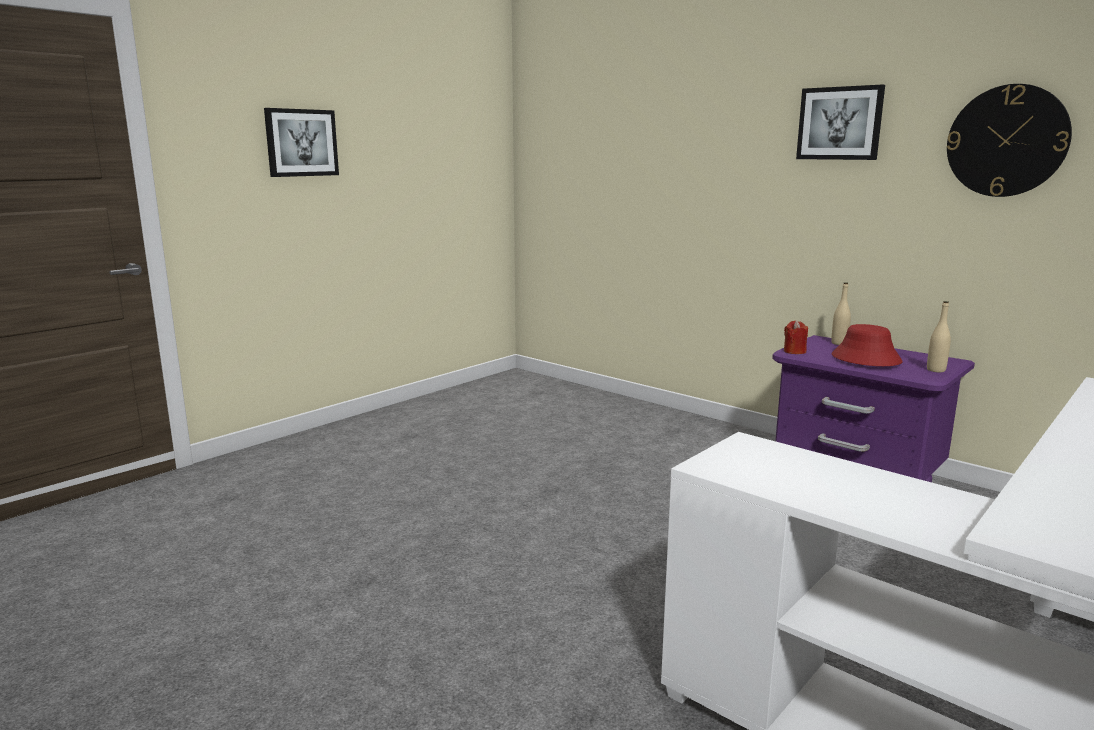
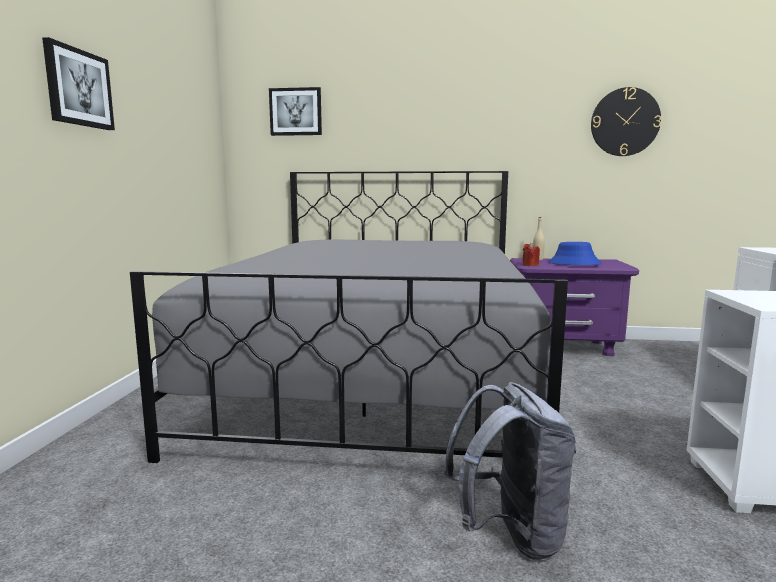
camera: 35 degrees left, 5 degrees down
picture [796,84,885,160] -> picture moved to [269,87,322,136]
red hat [832,324,903,366] -> blue hat [548,242,602,265]
beige bottle [927,301,951,372] -> none
none -> grey bed [130,171,568,463]
none -> grey backpack [444,382,576,560]

